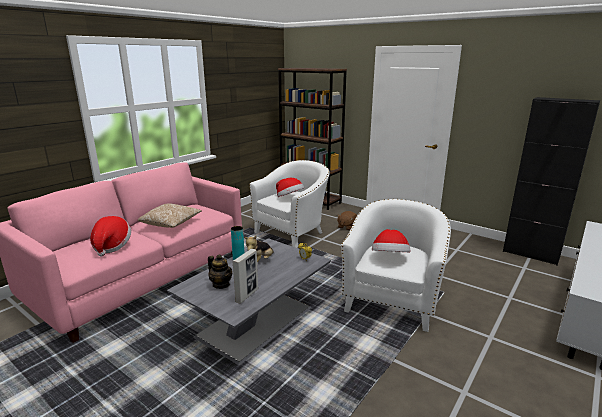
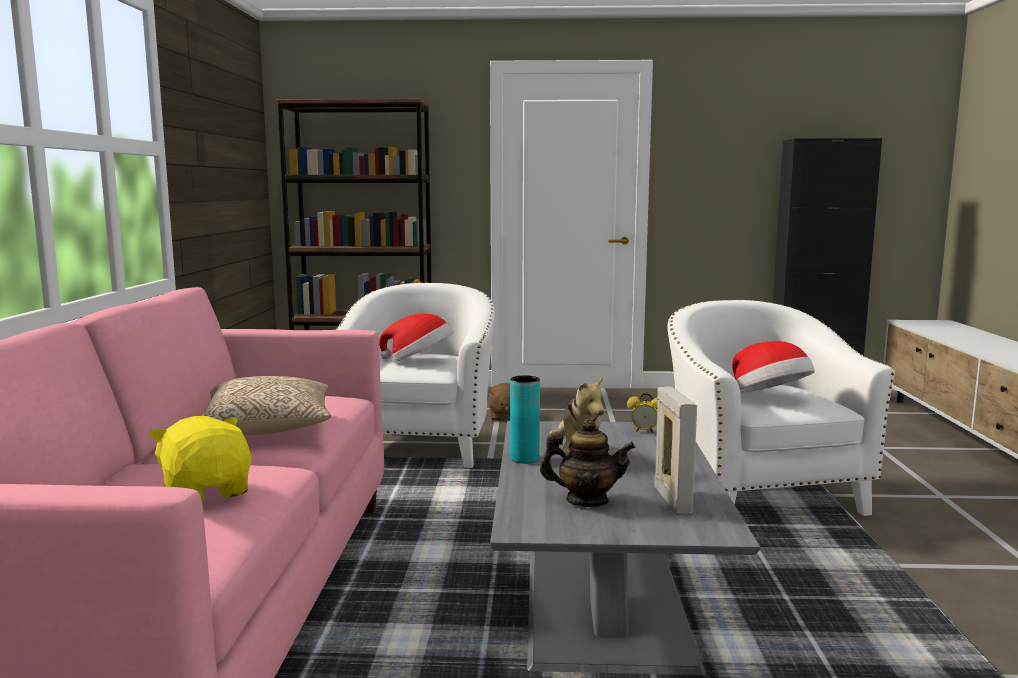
camera: 35 degrees left, 10 degrees down
hat [90,216,131,256] -> yellow plush toy [148,416,251,502]

